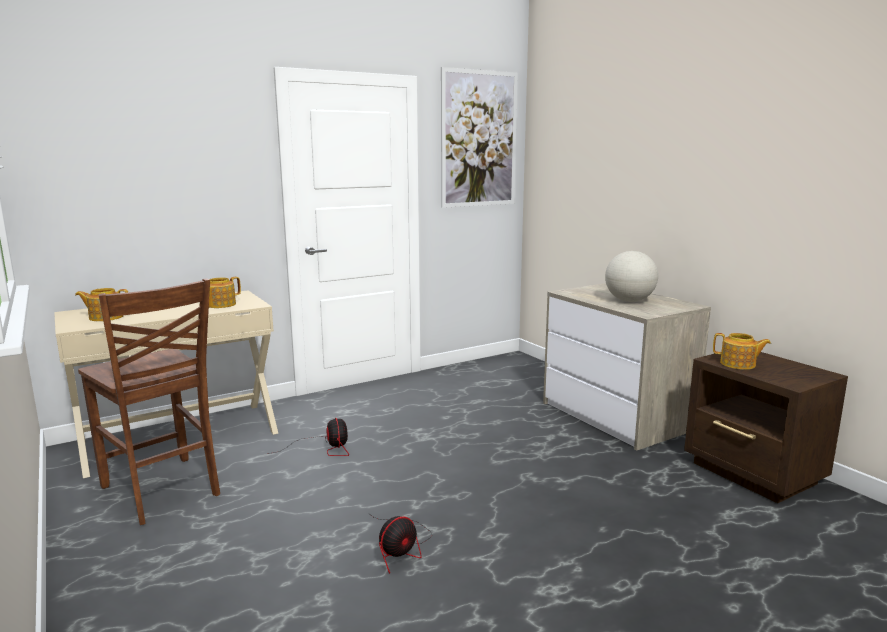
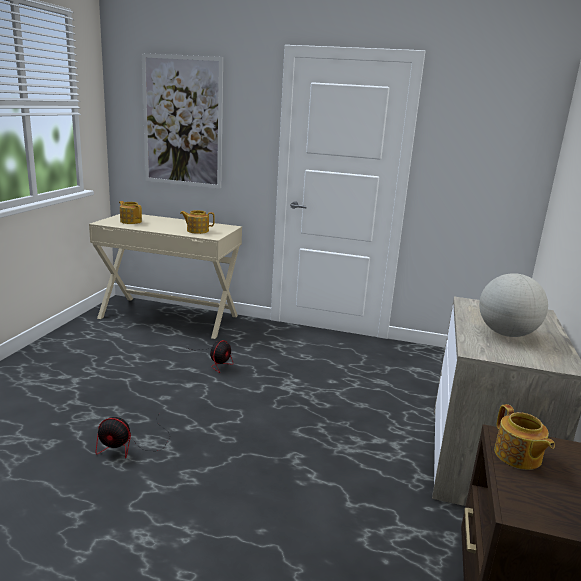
camera: 45 degrees right, 5 degrees up
brown chair [78,278,220,525] -> none
picture [441,67,518,208] -> picture moved to [142,53,223,189]

